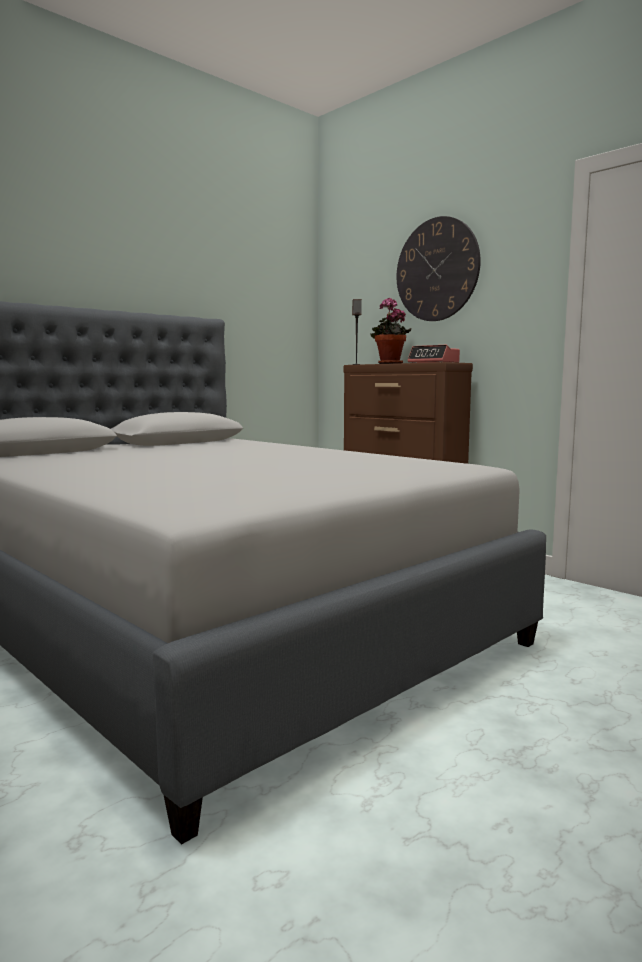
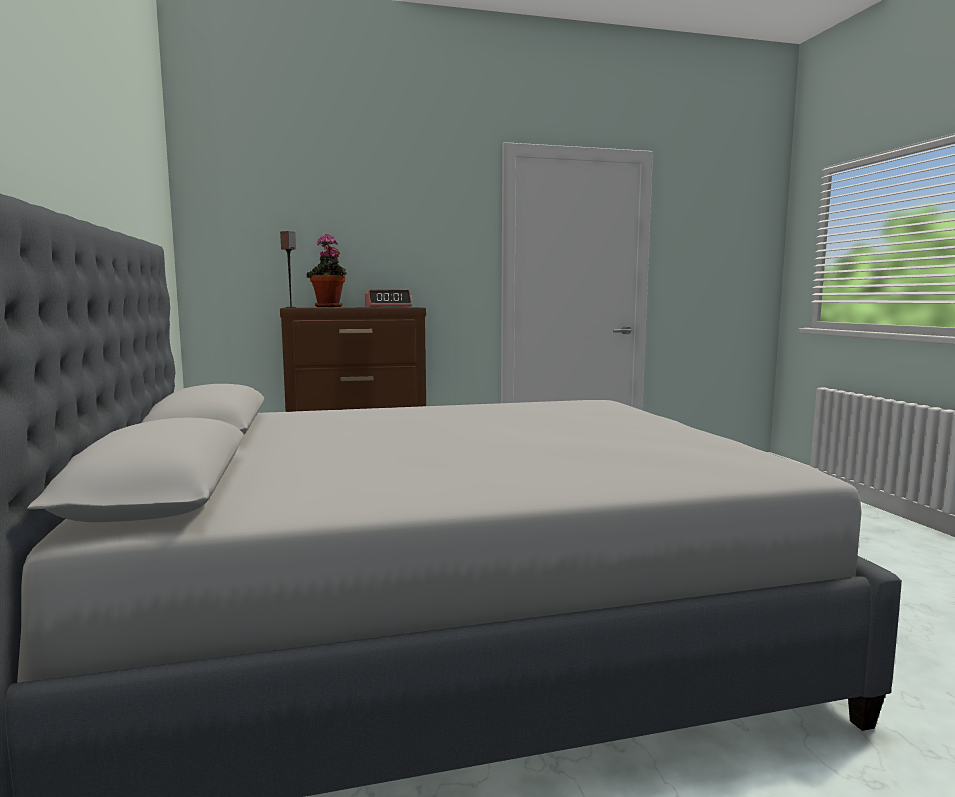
camera: 60 degrees left, 0 degrees up
wall clock [397,216,481,321] -> none

